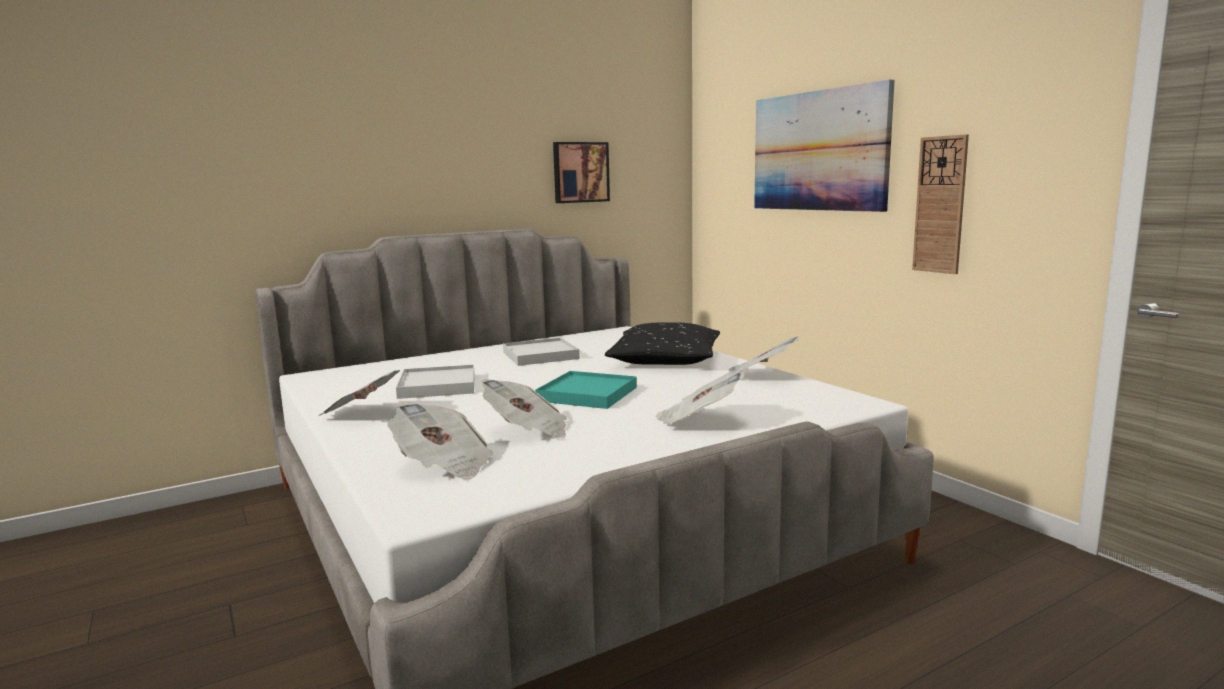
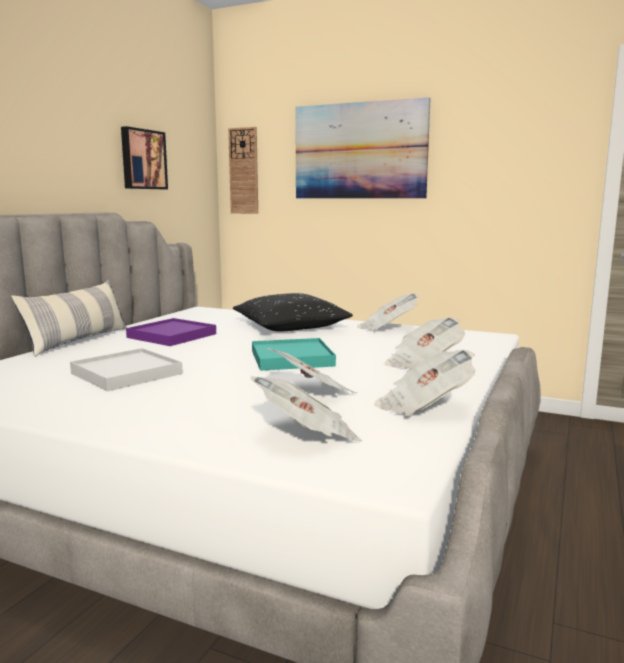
camera: 35 degrees left, 0 degrees up
newspaper [320,370,400,415] -> newspaper moved to [375,350,476,416]
white tray [503,338,580,366] -> purple tray [126,318,216,346]
wall clock [912,134,969,274] -> wall clock moved to [228,127,258,214]
none -> pillow [11,280,127,357]

